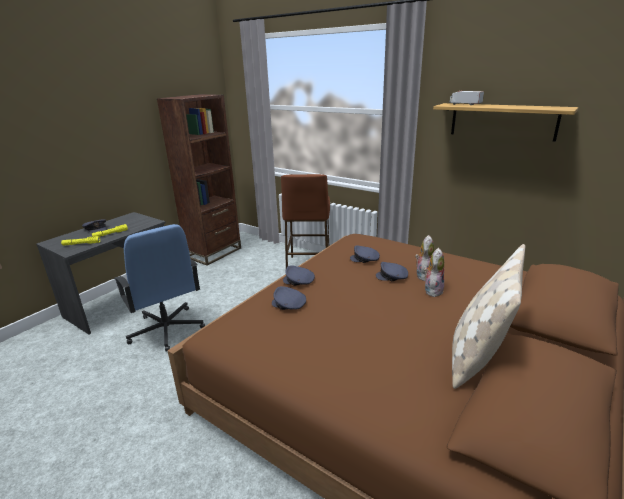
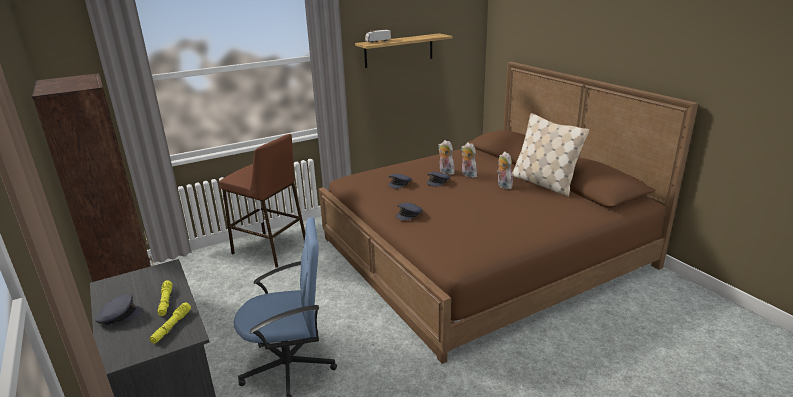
camera: 65 degrees left, 0 degrees up
grey cap [272,286,306,310] -> none
none -> plush toy [497,152,513,189]

